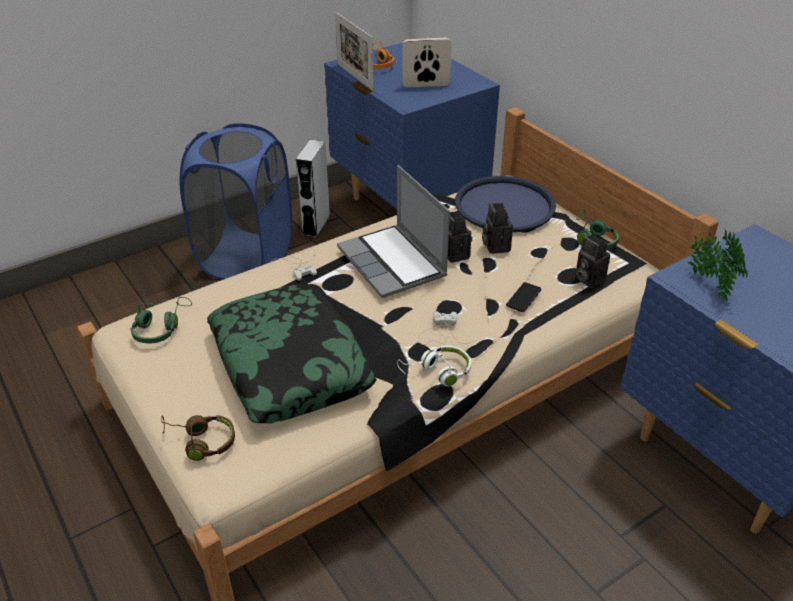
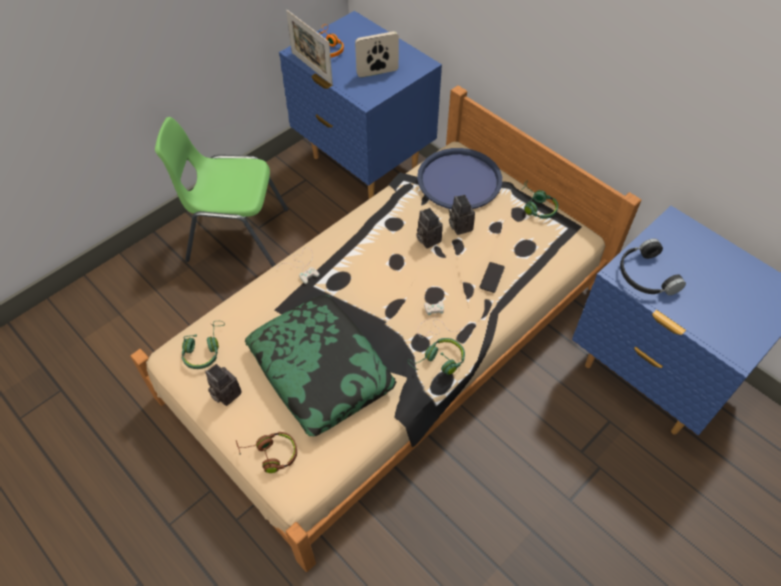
camera: 10 degrees left, 15 degrees up
blue laundry basket [180,123,292,280] -> green chair [155,117,288,267]
grey speaker [296,140,330,237] -> none
laptop [337,165,450,298] -> none
white headphones [397,346,471,386] -> green headphones [407,338,465,375]
camera [575,234,610,288] -> camera moved to [205,364,242,406]
potted plant [687,230,748,301] -> black headphones [620,239,686,295]

